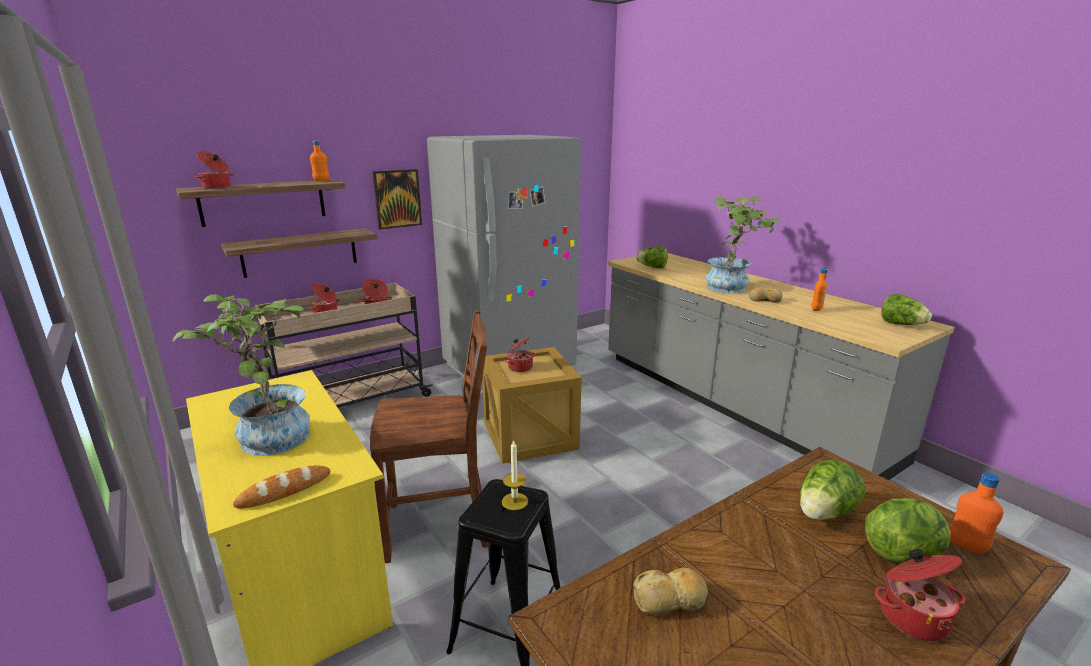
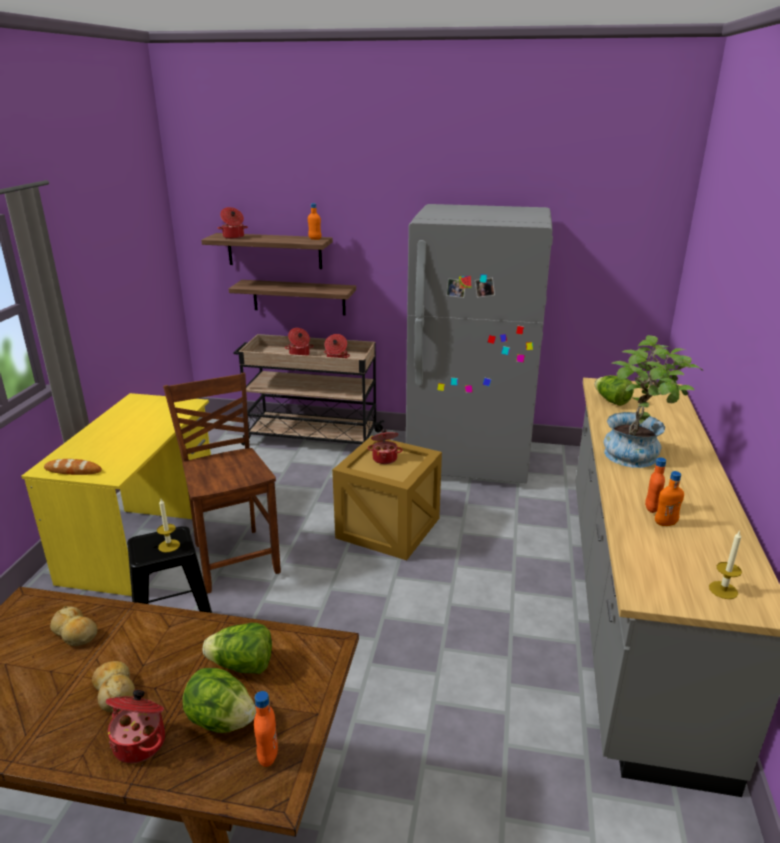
camera: 45 degrees right, 5 degrees up
potted plant [172,294,310,456] -> none
brown chair [370,310,488,563] -> brown chair turned 150 degrees counterclockwise [163,373,281,594]
picture [372,169,422,230] -> none
bread [749,287,782,303] -> bread moved to [92,661,135,713]
lettuce [881,294,932,325] -> candle [709,530,742,599]
none -> orange bottle [645,457,666,513]

